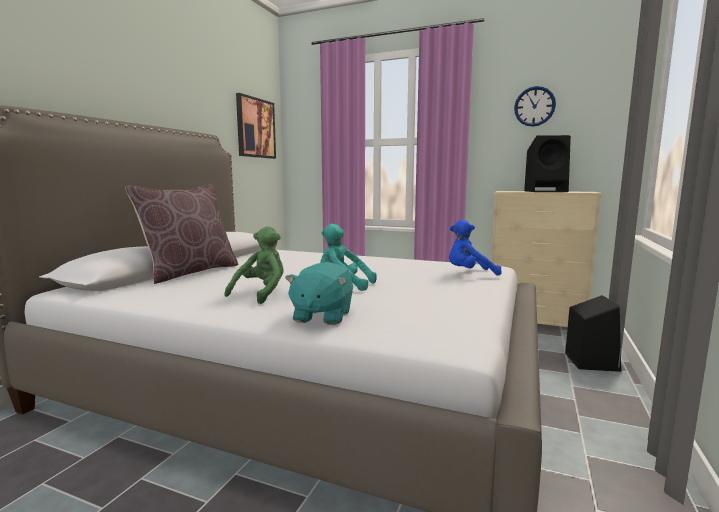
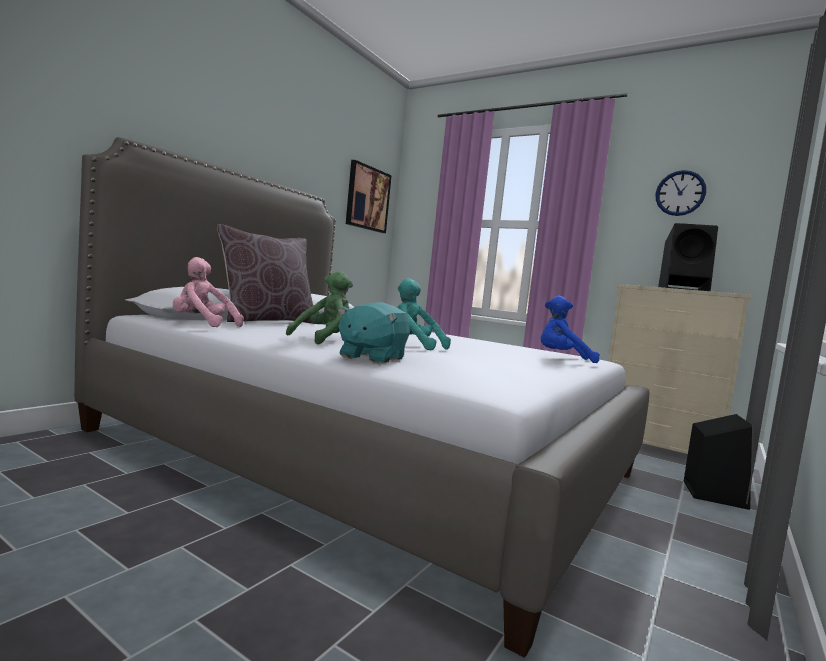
camera: 10 degrees right, 5 degrees down
none -> pink plush toy [173,257,244,327]

